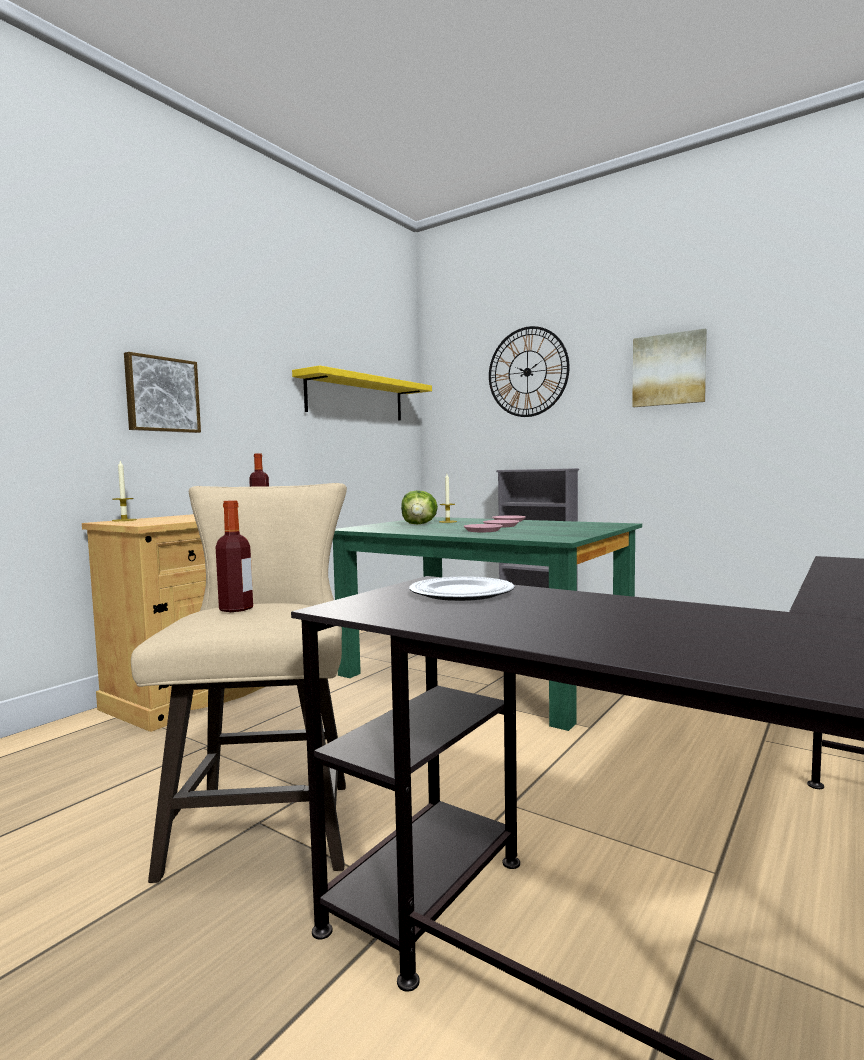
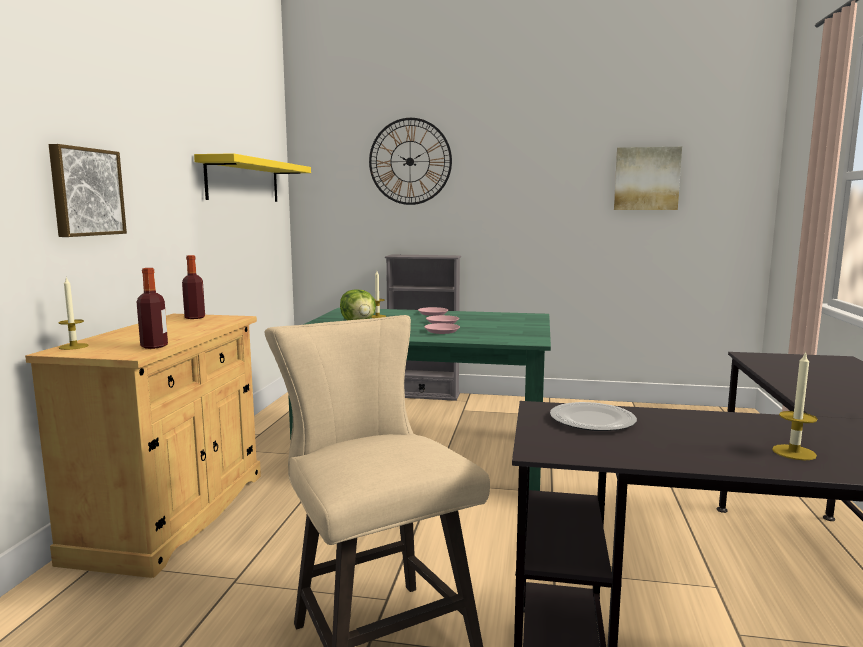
camera: 25 degrees left, 5 degrees up
bottle [216,500,253,612] -> bottle moved to [137,268,168,349]
picture [632,329,707,407] -> picture moved to [614,147,682,210]
none -> candle [772,351,818,460]

